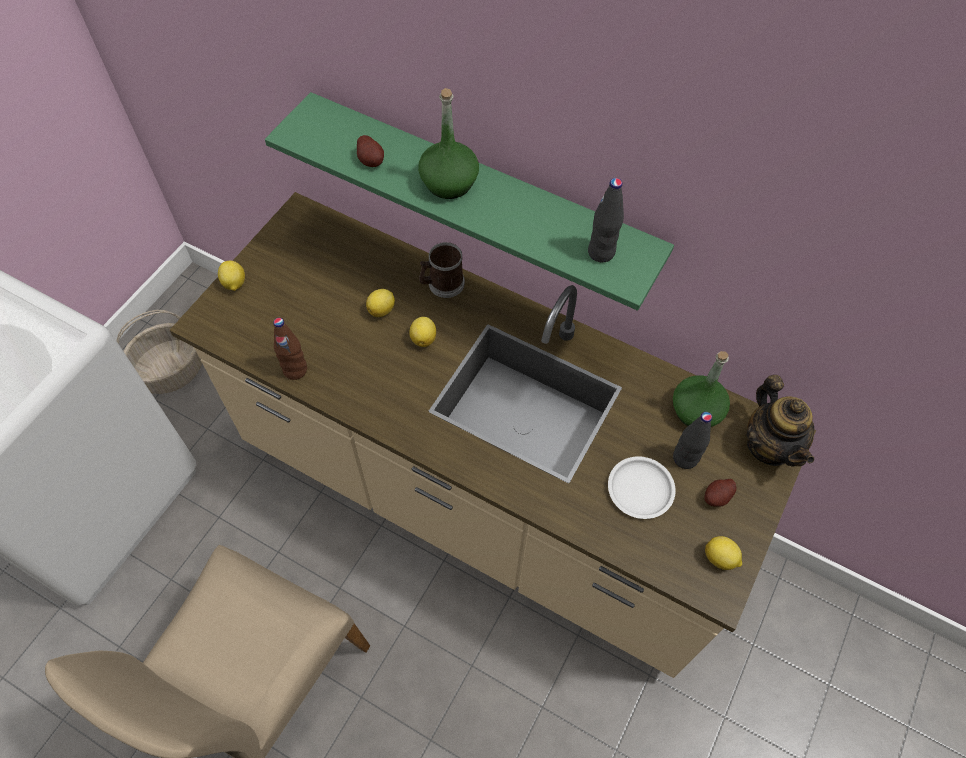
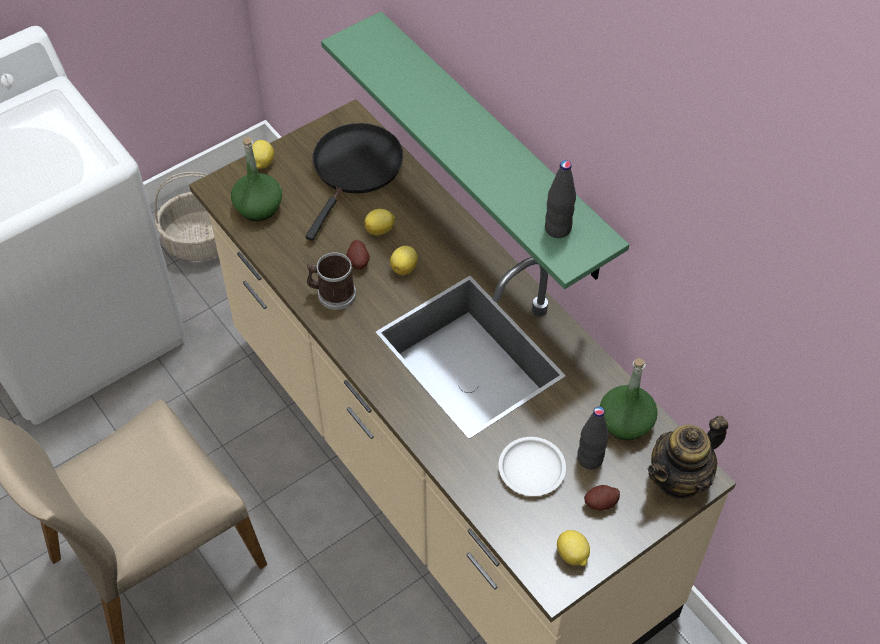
camera: 25 degrees right, 5 degrees down
brown bottle [273,318,307,380] -> none
potato [357,135,384,167] -> potato moved to [346,240,370,270]
green bottle [418,88,479,199] -> green bottle moved to [231,137,282,221]
mug [419,242,465,298] -> mug moved to [307,252,356,310]
teapot [746,375,815,467] -> teapot turned 45 degrees clockwise [648,416,728,500]
none -> black frying pan [305,123,403,241]

